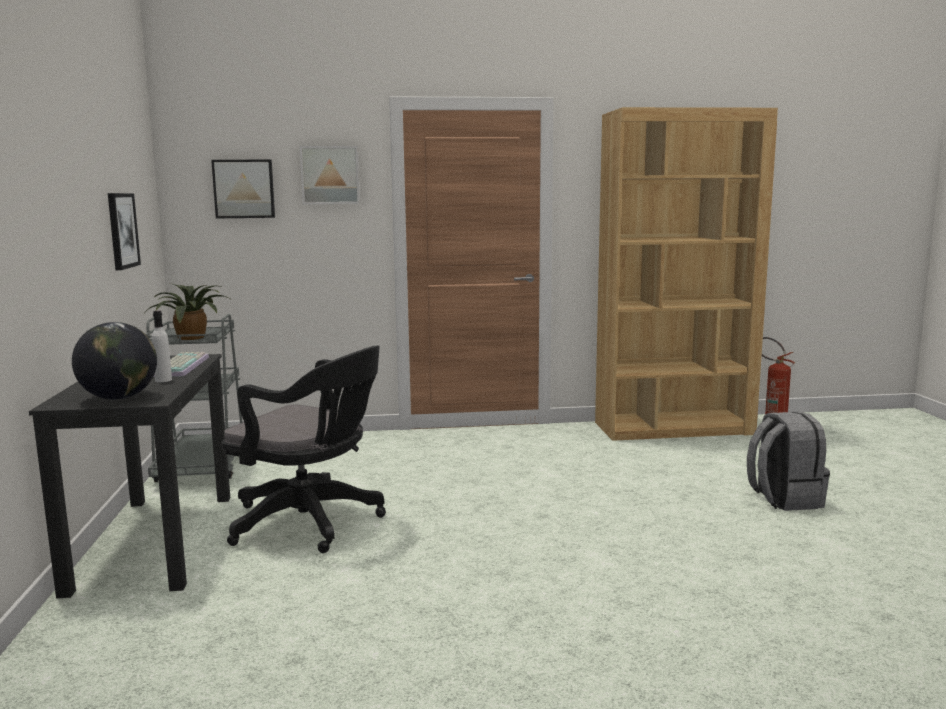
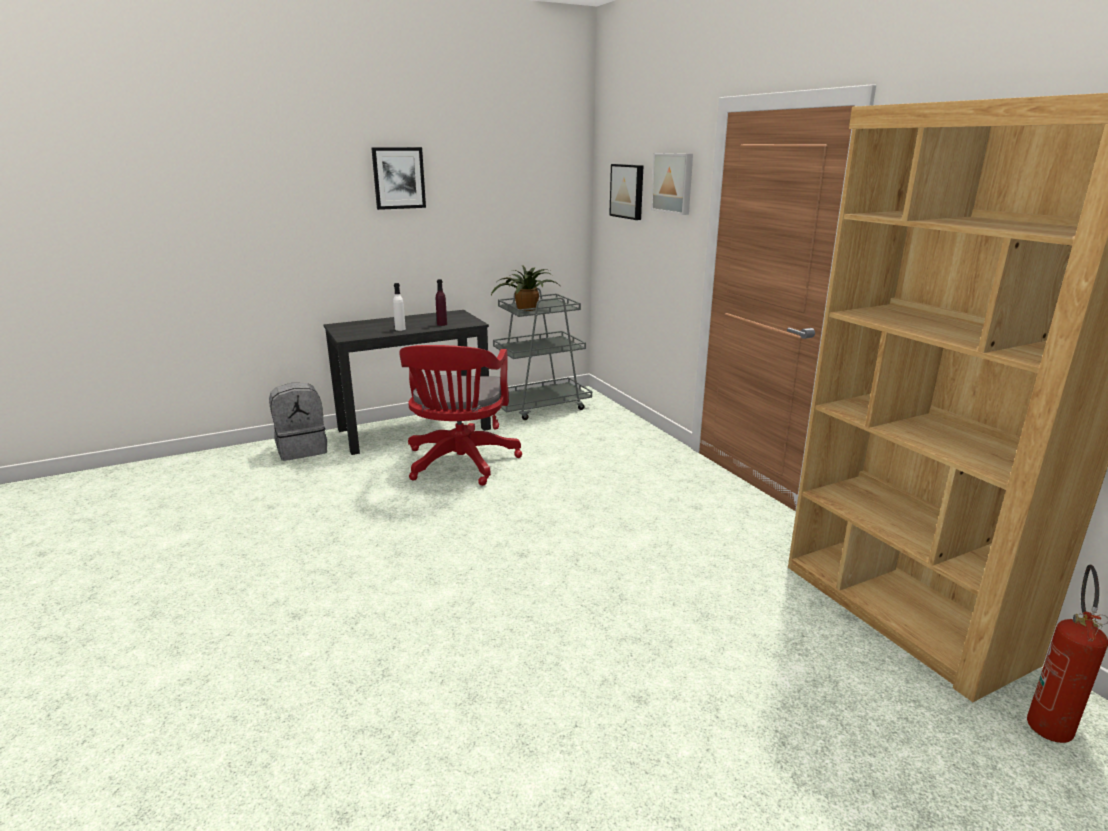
camera: 70 degrees right, 10 degrees up
globe [72,322,157,400] -> none
picture [108,193,141,270] -> picture moved to [371,147,426,210]
keyboard [153,352,209,377] -> purple bottle [436,279,447,326]
black office chair [221,346,386,553] -> red office chair [399,345,522,486]
grey backpack [747,412,830,511] -> grey backpack moved to [269,383,327,461]

